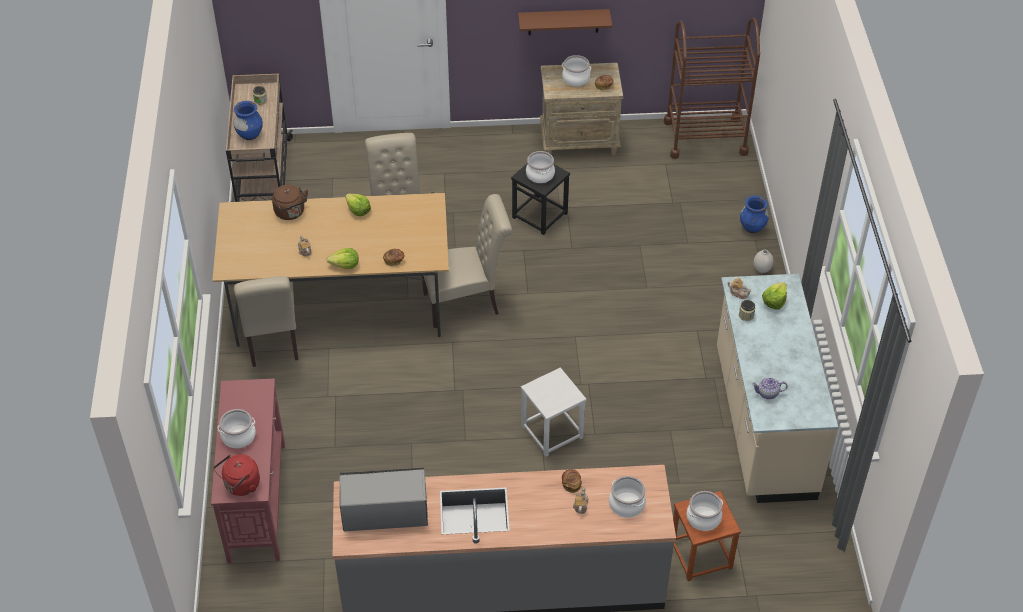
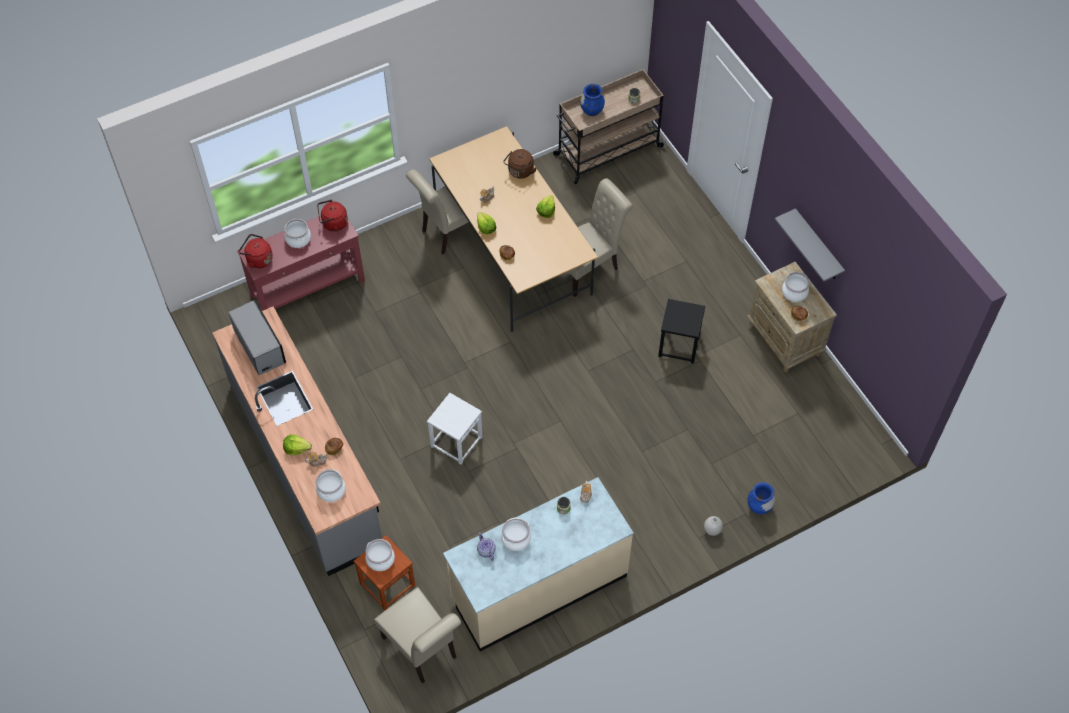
camera: 65 degrees right, 10 degrees up
beige chair [422,194,512,328] -> beige chair moved to [374,587,461,684]
brown shelf [518,9,612,35] -> grey shelf [775,208,845,282]
cooking pot [526,151,555,183] -> cooking pot moved to [501,518,531,551]
brown cart [664,18,760,159] -> none
lettuce [762,282,787,309] -> lettuce moved to [283,434,312,455]
none -> red kettle [317,200,348,232]

